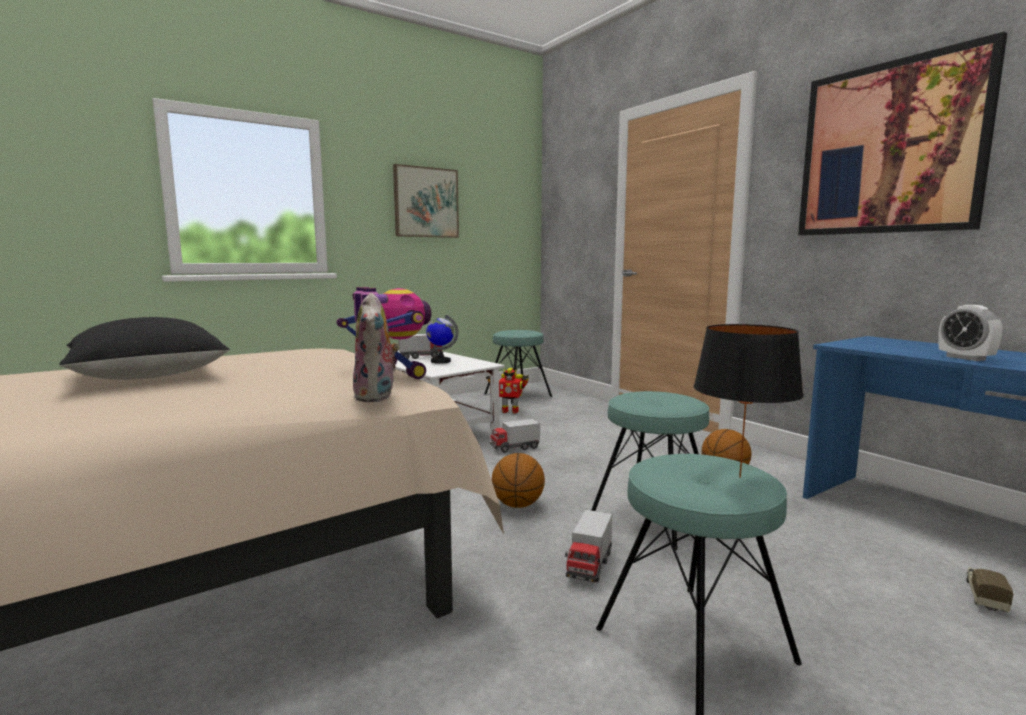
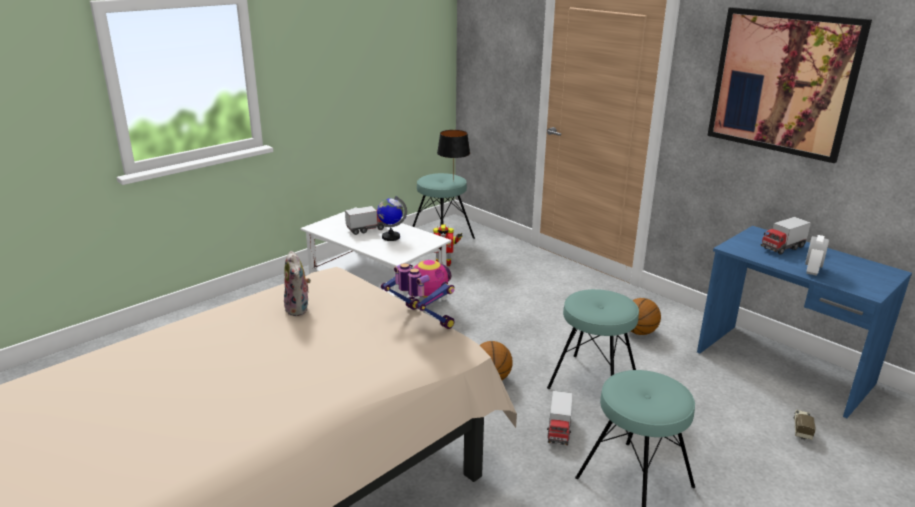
camera: 10 degrees left, 15 degrees up
black pillow [59,317,229,380] -> none
plush toy [353,292,400,402] -> plush toy moved to [284,251,311,316]
picture [393,164,459,238] -> none
toy truck [490,419,540,453] -> toy truck moved to [760,217,811,255]
black table lamp [693,324,804,478] -> black table lamp moved to [437,130,470,182]
alarm clock [938,305,1003,361] -> alarm clock turned 120 degrees counterclockwise [805,235,829,276]

